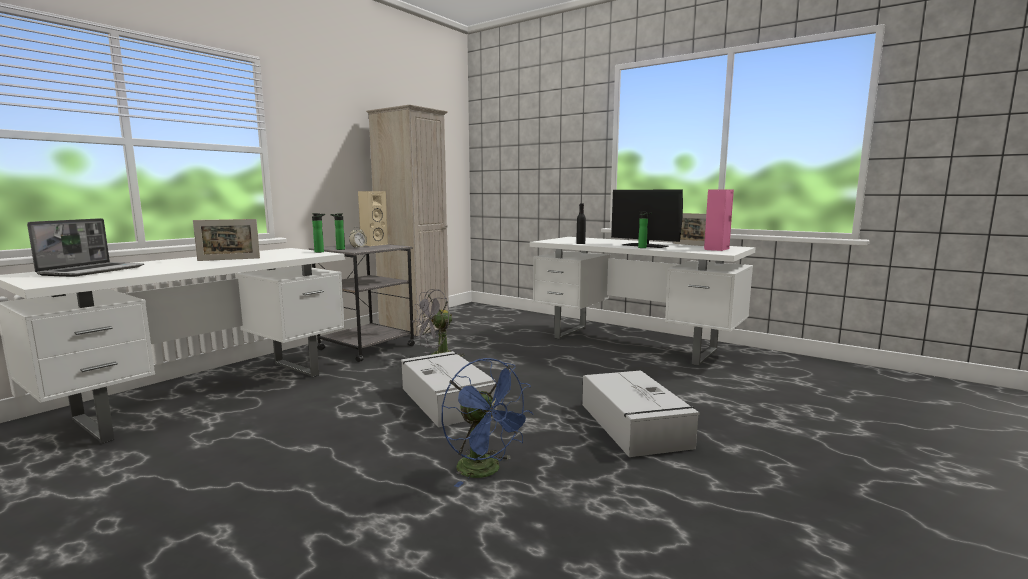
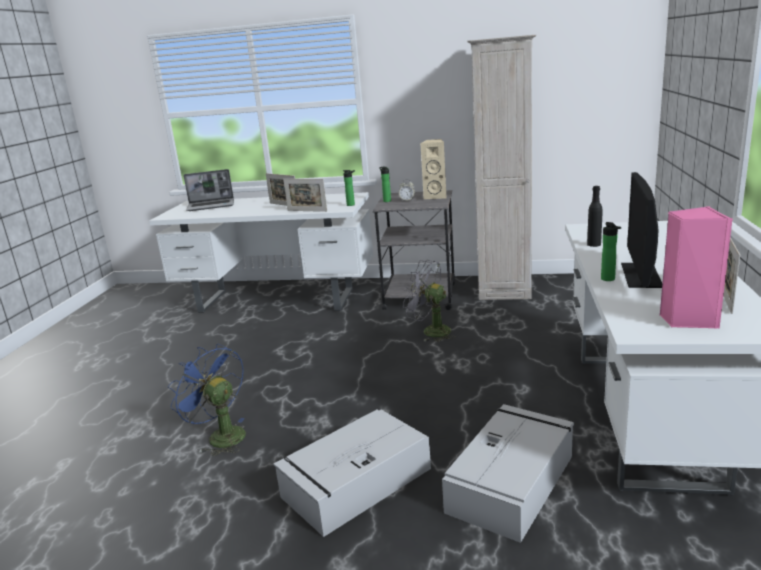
camera: 65 degrees right, 10 degrees up
grey storage box [401,351,497,427] -> grey storage box moved to [442,404,574,543]
blue fan [442,358,534,487] -> blue fan turned 105 degrees clockwise [168,344,246,456]
none -> picture frame [283,179,327,212]

